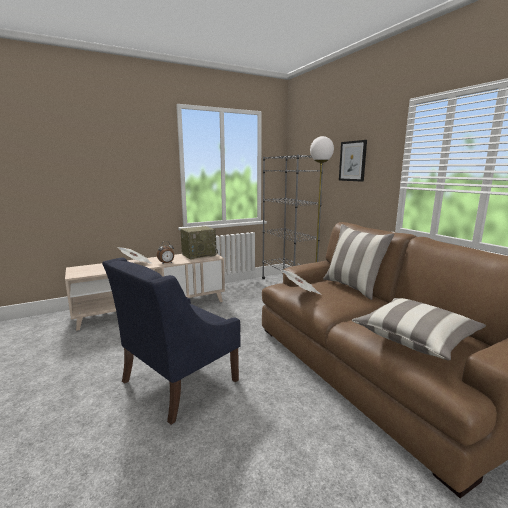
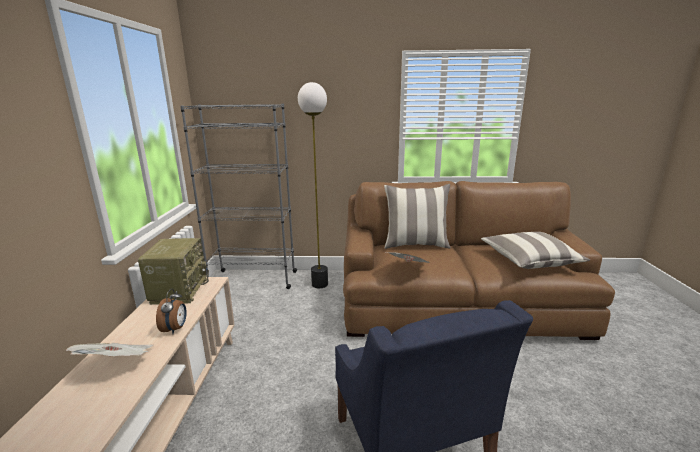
camera: 60 degrees left, 5 degrees up
picture [339,140,367,182] -> none

